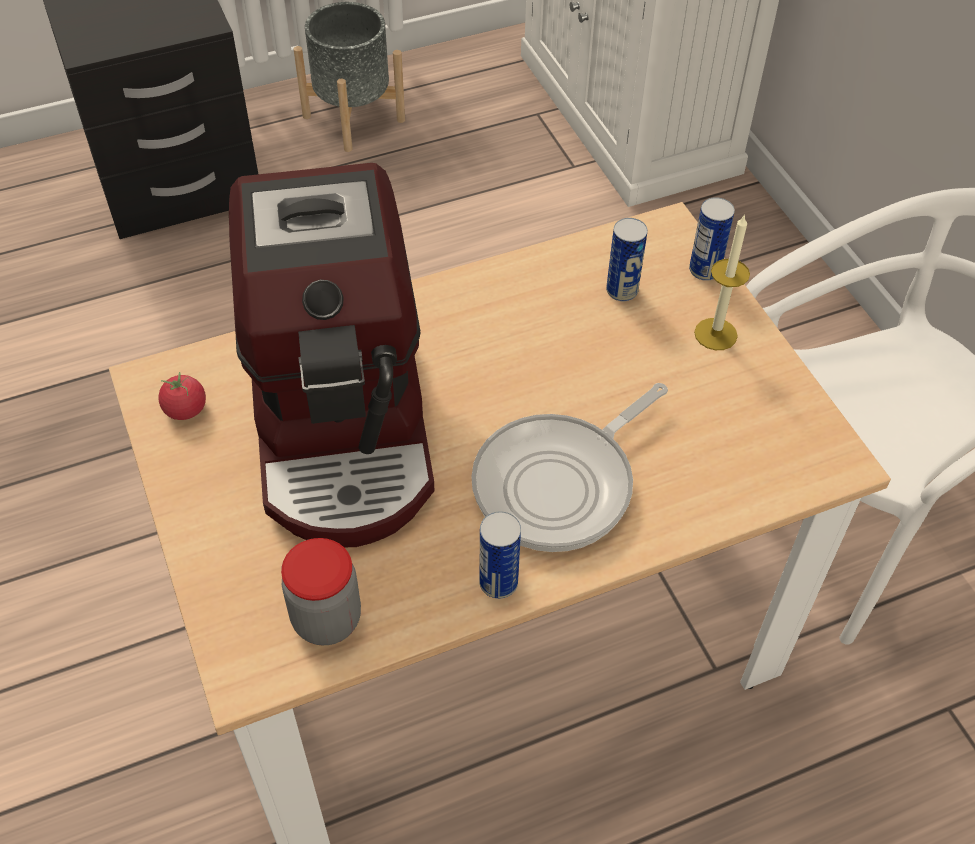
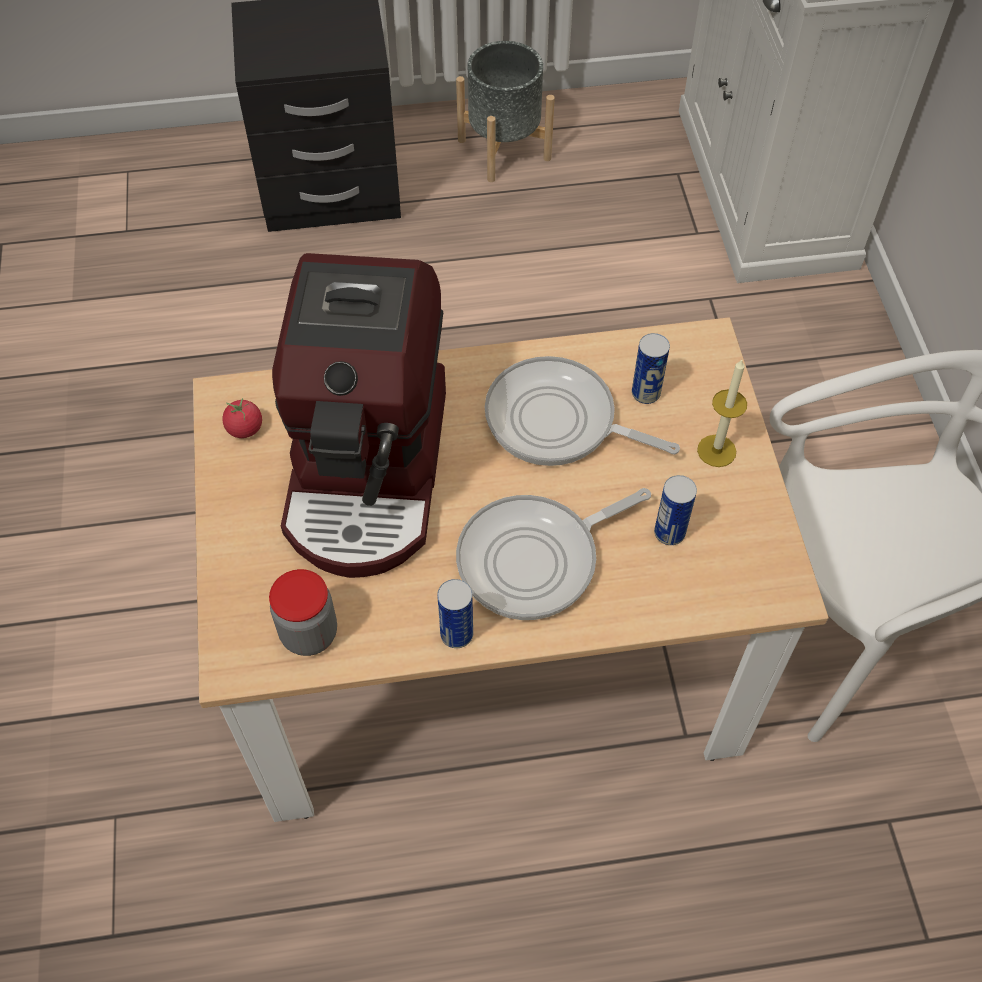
camera: 15 degrees right, 5 degrees up
can [689,197,735,281] -> can moved to [654,475,697,545]
none -> frying pan [485,356,680,466]

